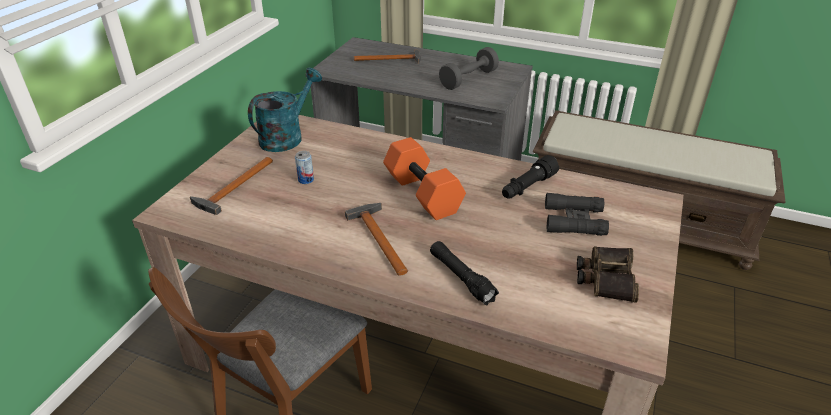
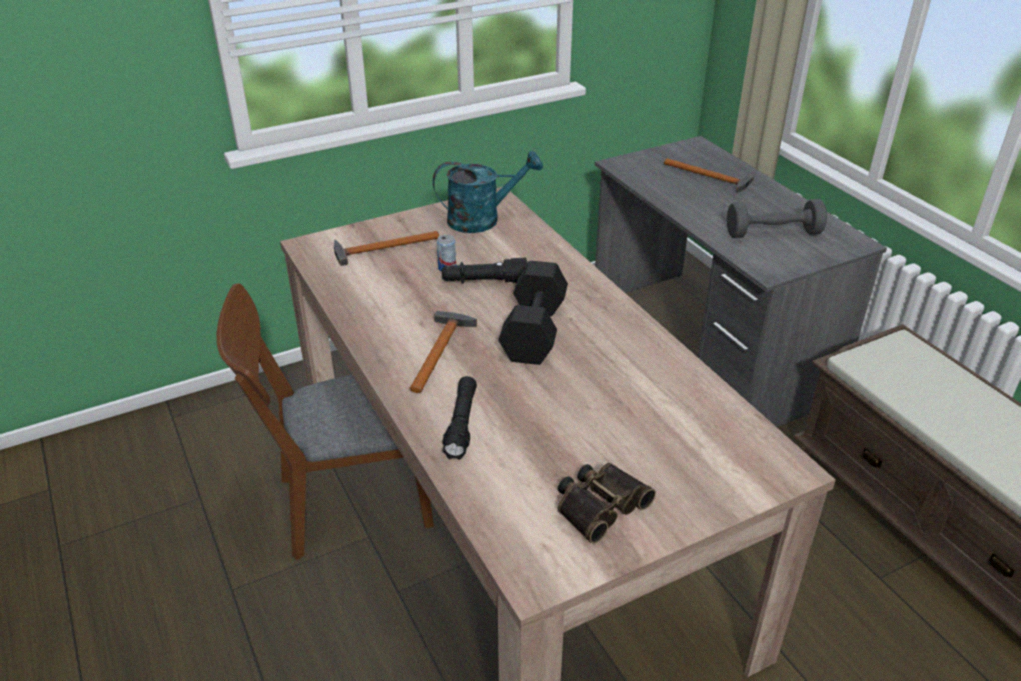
camera: 40 degrees right, 0 degrees up
orange dumbbell [383,137,466,220] -> black dumbbell [498,261,568,365]
black flashlight [502,155,559,198] -> black flashlight moved to [442,258,528,284]
black binoculars [545,193,609,236] -> none

